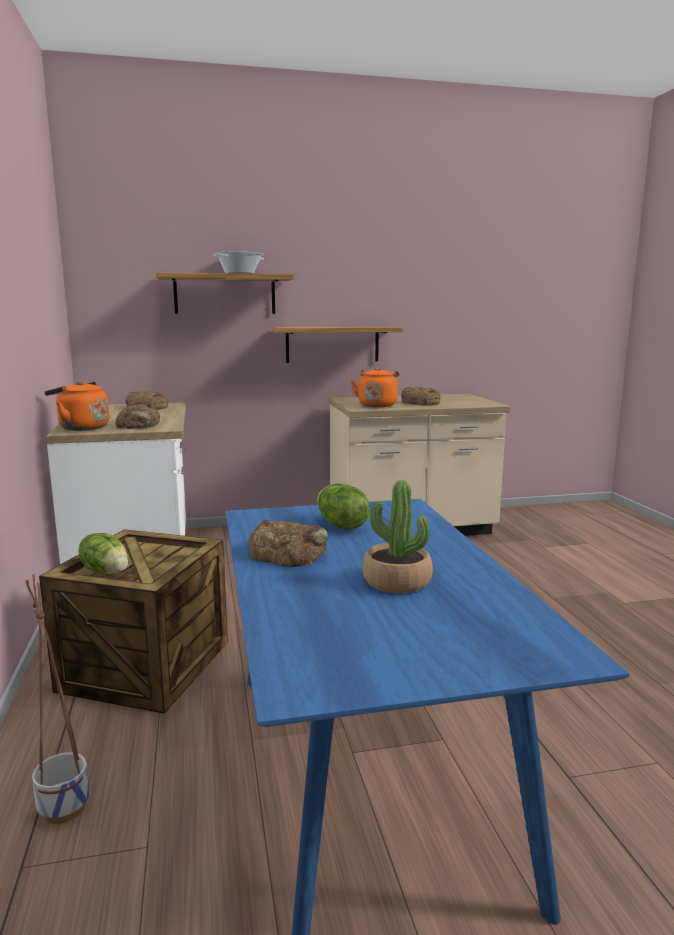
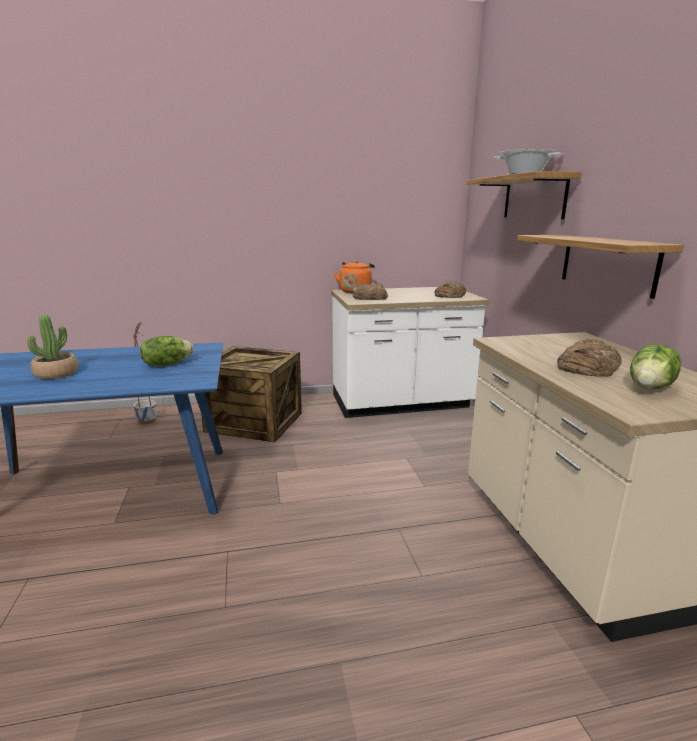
camera: 90 degrees right, 5 degrees up
lettuce [78,533,128,575] -> lettuce moved to [630,344,682,389]
bread [248,519,328,567] -> none
orange kettle [350,367,400,407] -> none

